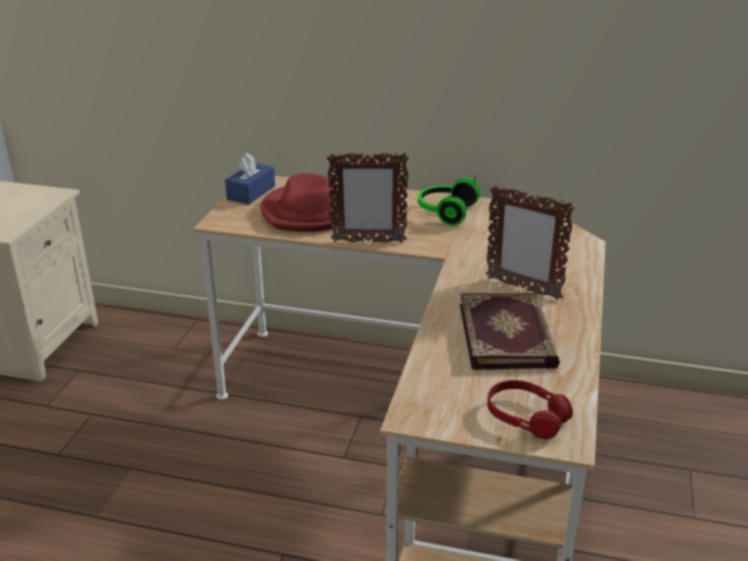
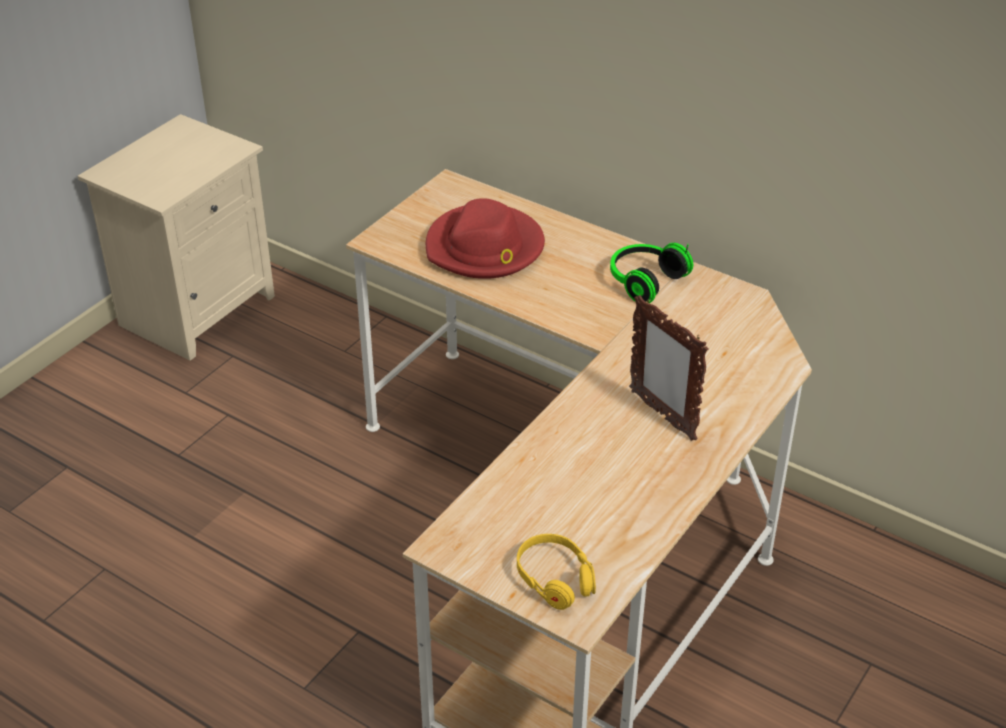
camera: 20 degrees right, 10 degrees up
blue tissue box [225,153,275,205] -> none
picture frame [327,152,409,243] -> none
book [460,293,560,370] -> none
red headphones [487,380,573,439] -> yellow headphones [517,534,596,610]

